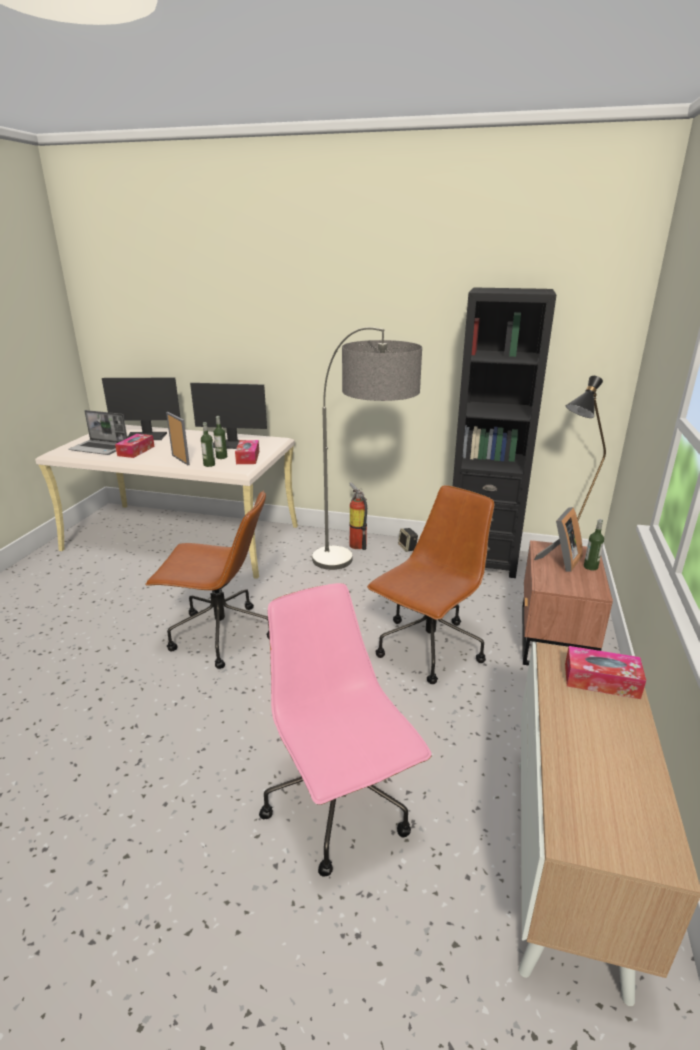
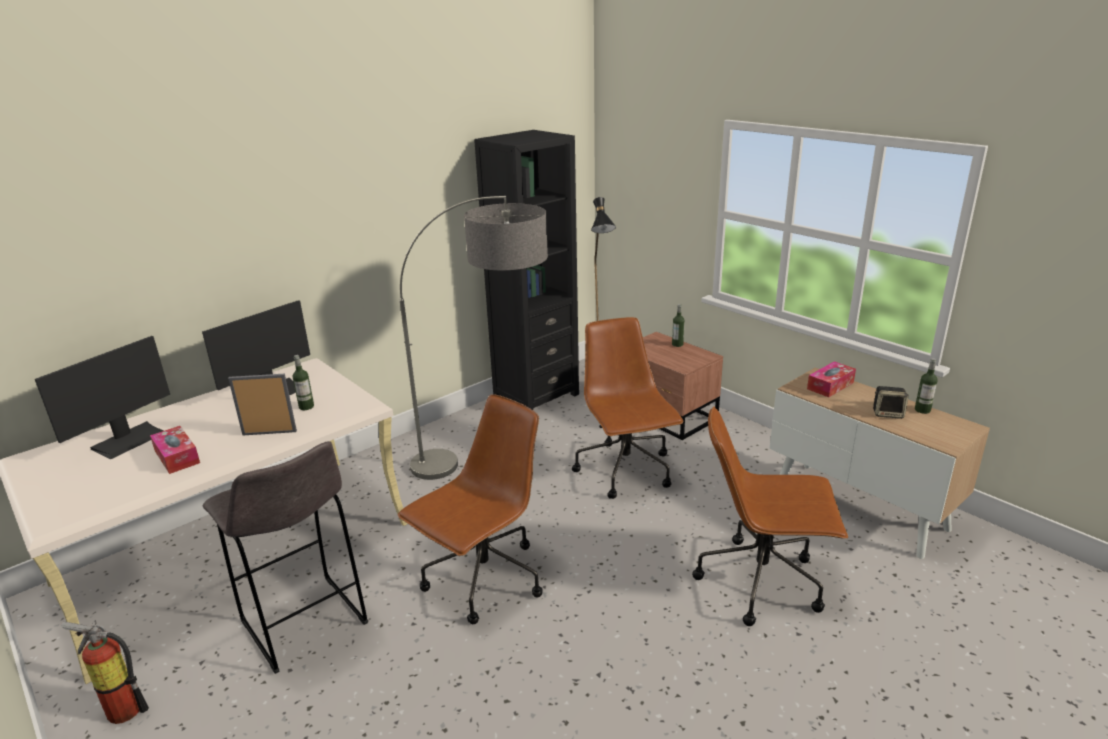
camera: 55 degrees left, 0 degrees up
laptop [68,410,127,455] -> none
bottle [201,422,215,467] -> bottle moved to [915,358,938,414]
tissue box [235,440,259,464] -> none
pink office chair [259,583,432,877] -> brown office chair [692,407,848,626]
fire extinguisher [349,482,367,550] -> fire extinguisher moved to [61,621,149,724]
speaker [398,528,418,552] -> speaker moved to [873,386,909,419]
picture frame [534,507,583,572] -> none
none -> grey stool [203,441,368,674]

